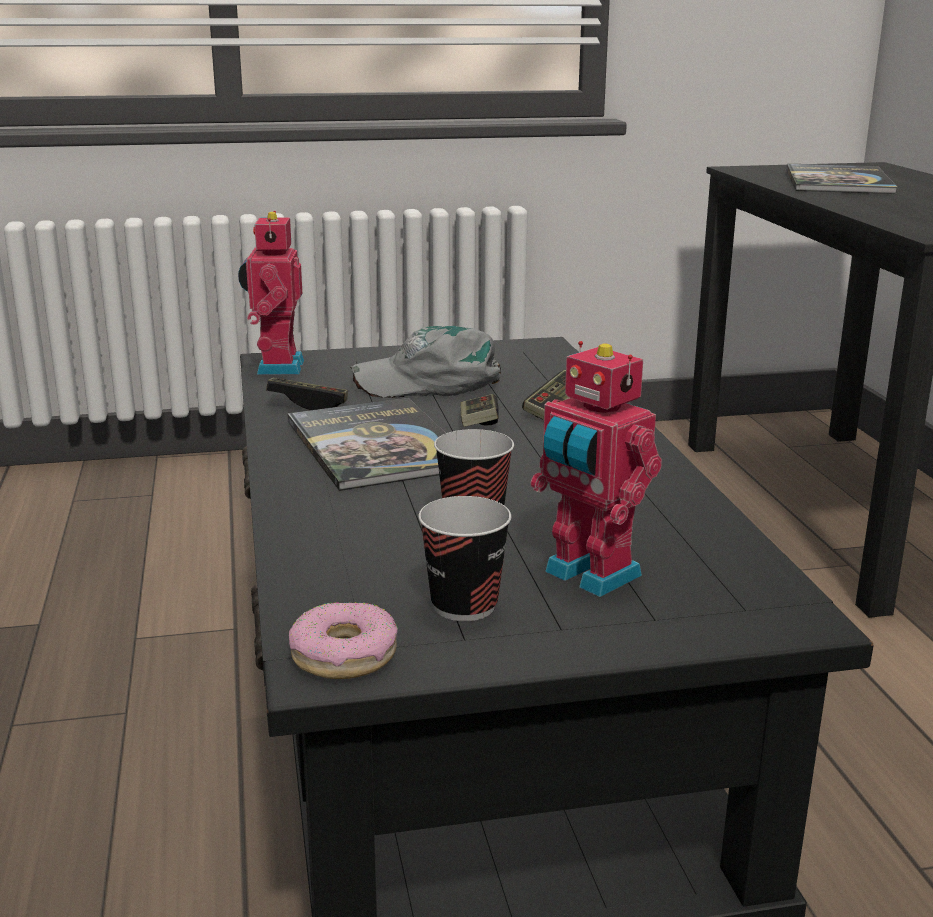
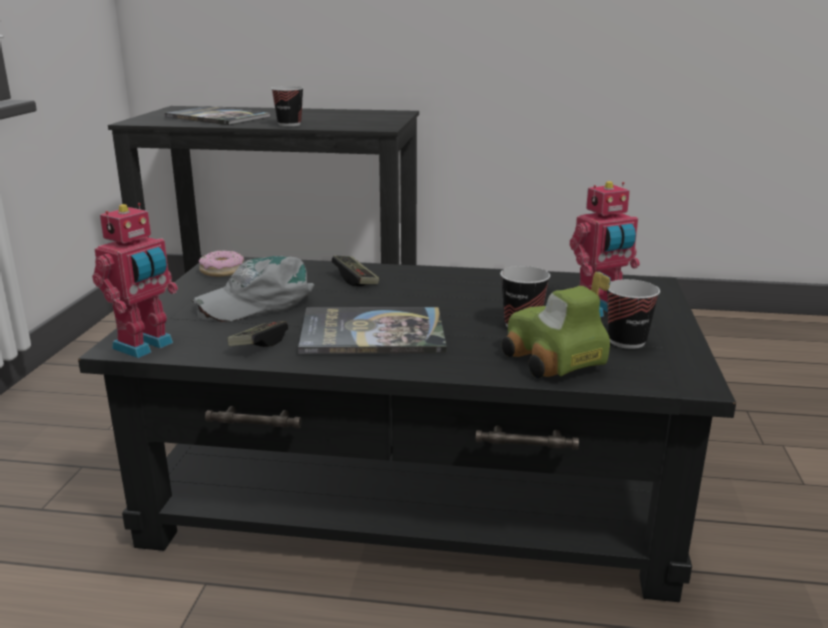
camera: 70 degrees left, 0 degrees up
toy robot [238,211,304,374] -> toy robot turned 75 degrees counterclockwise [92,203,178,358]
donut [289,602,398,679] -> donut moved to [199,250,244,277]
grey cap [351,326,501,398] -> grey cap turned 45 degrees clockwise [192,256,314,322]
game controller [460,394,499,427] -> none
none -> cup [271,86,304,126]
none -> toy car [502,272,611,378]

